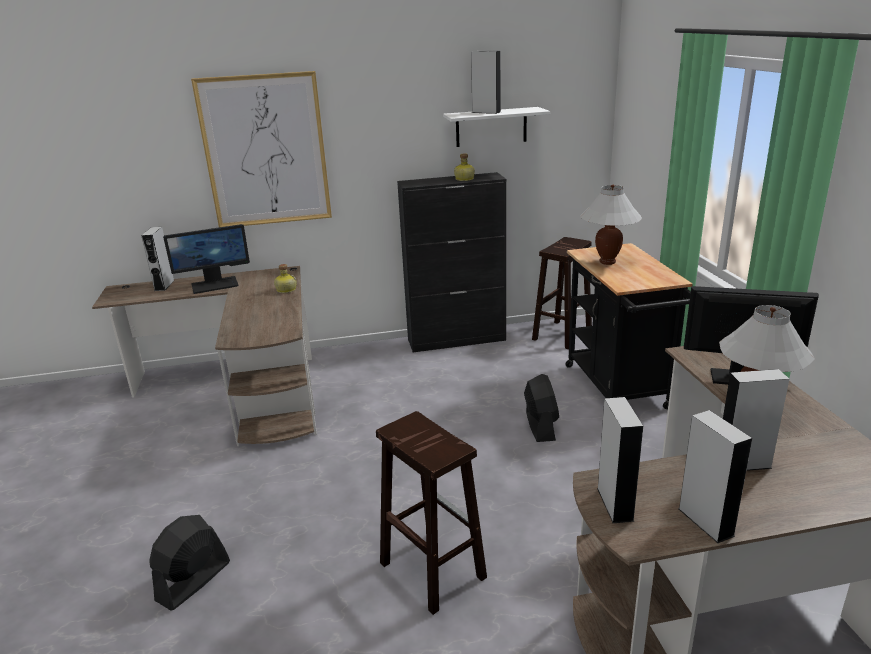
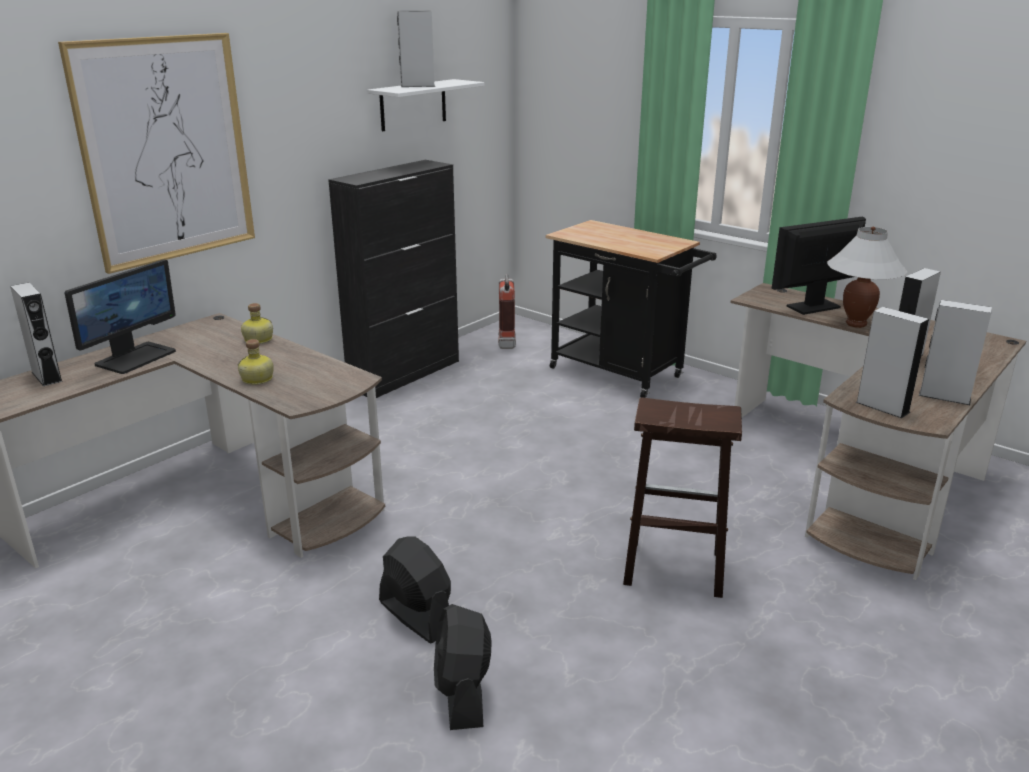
camera: 40 degrees left, 0 degrees up
bottle [454,153,475,181] -> bottle moved to [237,339,274,385]
black fan [524,374,559,442] -> black fan moved to [379,536,451,643]
brown stool [532,237,592,350] -> fire extinguisher [498,274,516,349]
white table lamp [580,185,642,265] -> none

